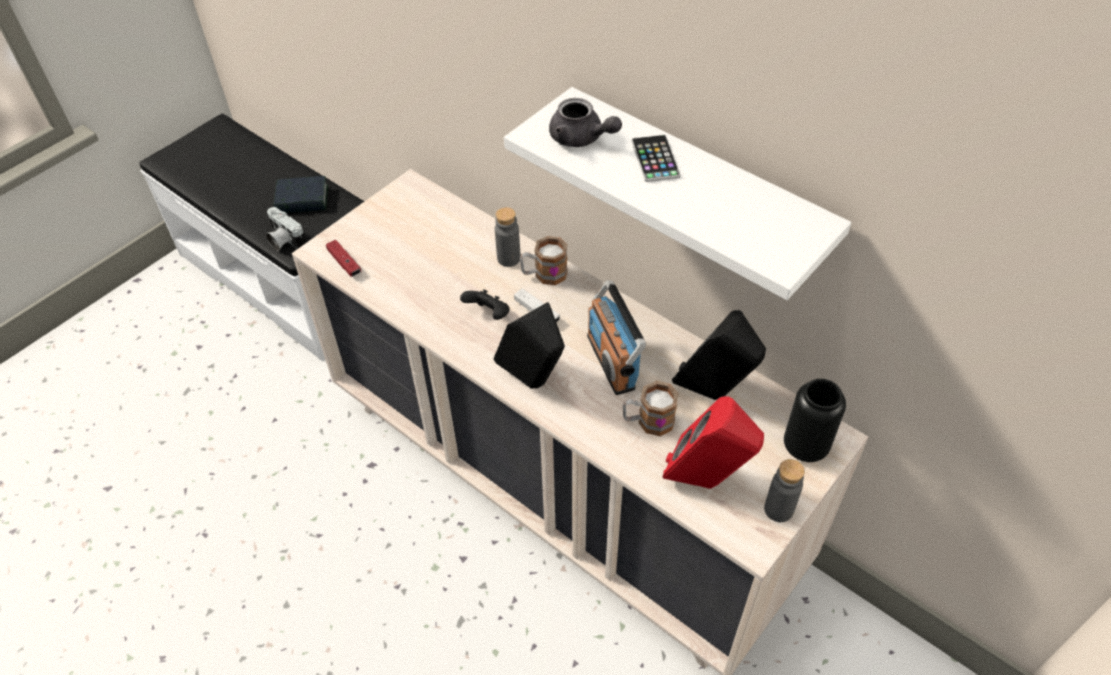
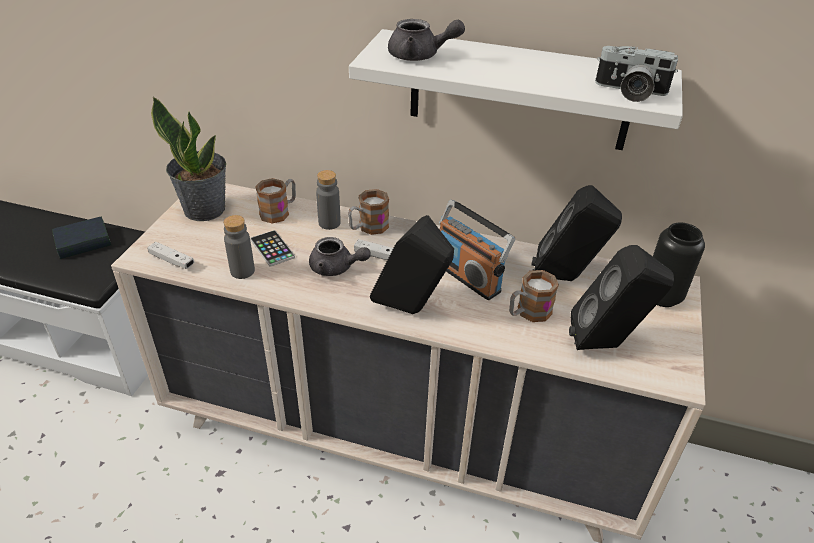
camera: 25 degrees left, 10 degrees down
camera [266,207,306,251] -> camera moved to [595,46,678,102]
red game controller [326,240,361,277] -> white game controller [148,242,194,269]
black game controller [460,289,510,320] -> grey teapot [309,237,371,276]
phone [632,135,681,182] -> phone moved to [250,230,295,266]
red speaker [663,396,764,489] -> black speaker [569,245,674,350]
grey bottle [764,459,805,522] -> grey bottle moved to [223,215,255,279]
none -> potted plant [151,96,226,221]
none -> mug [255,178,296,223]

